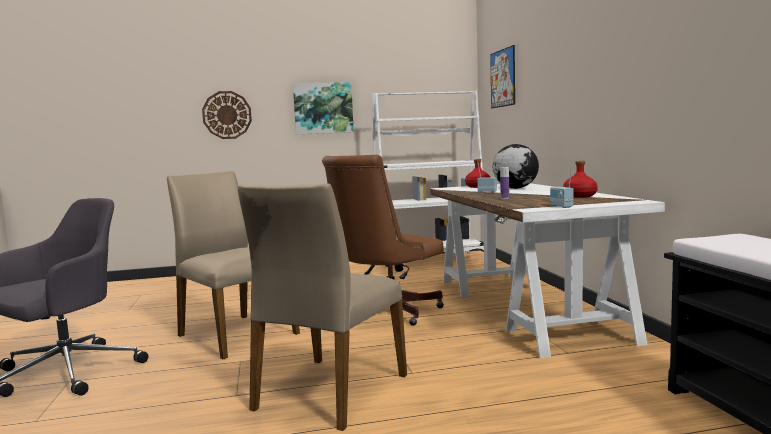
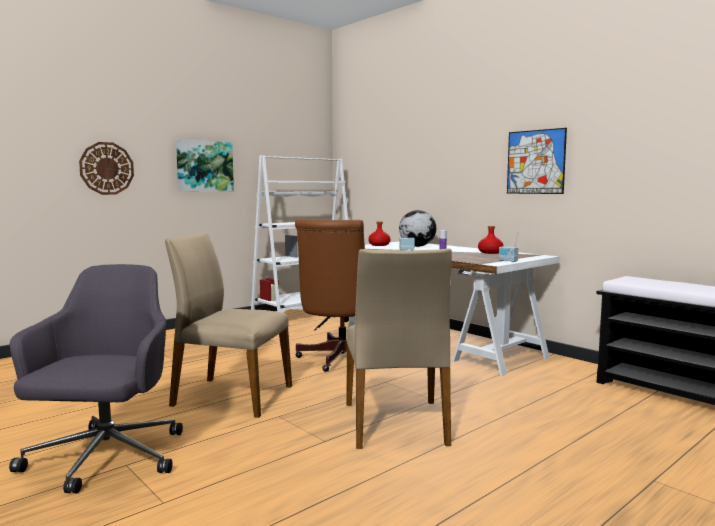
camera: 30 degrees left, 0 degrees up
picture [490,45,515,108] -> picture moved to [507,128,567,194]

